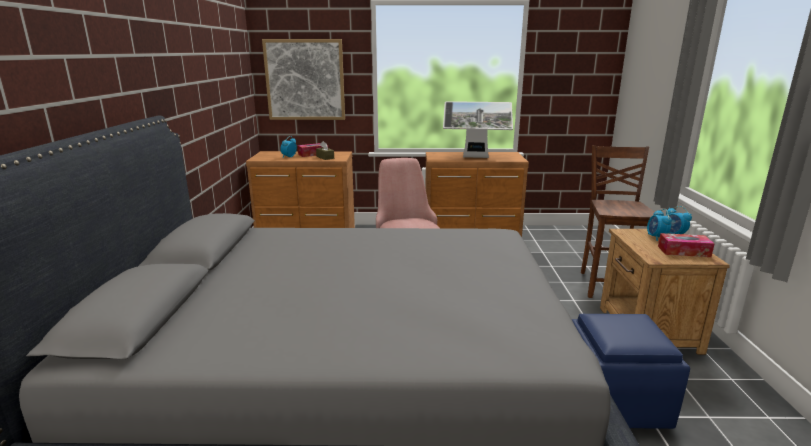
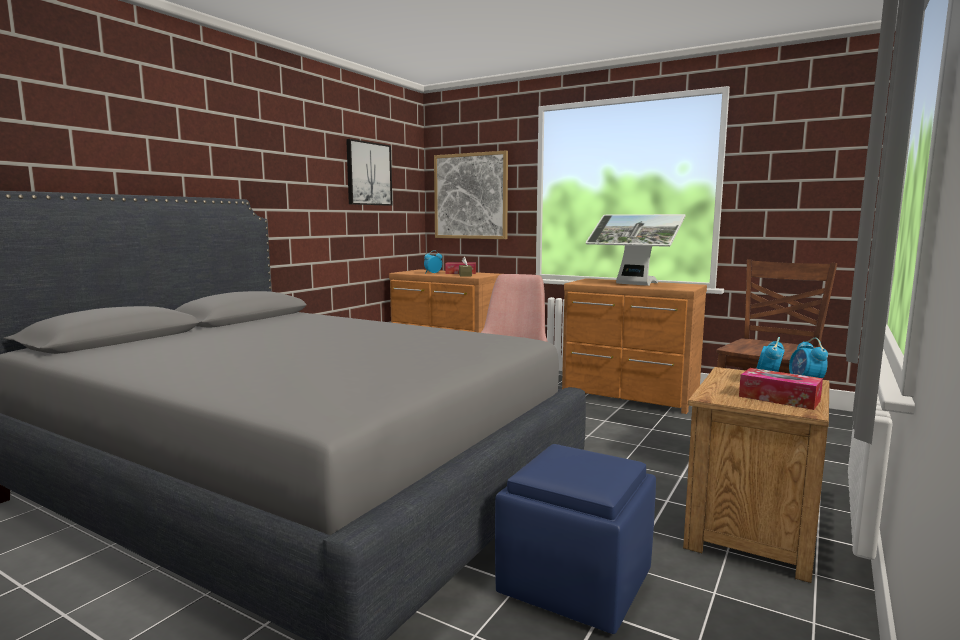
camera: 30 degrees right, 10 degrees down
none -> picture [346,139,392,206]

